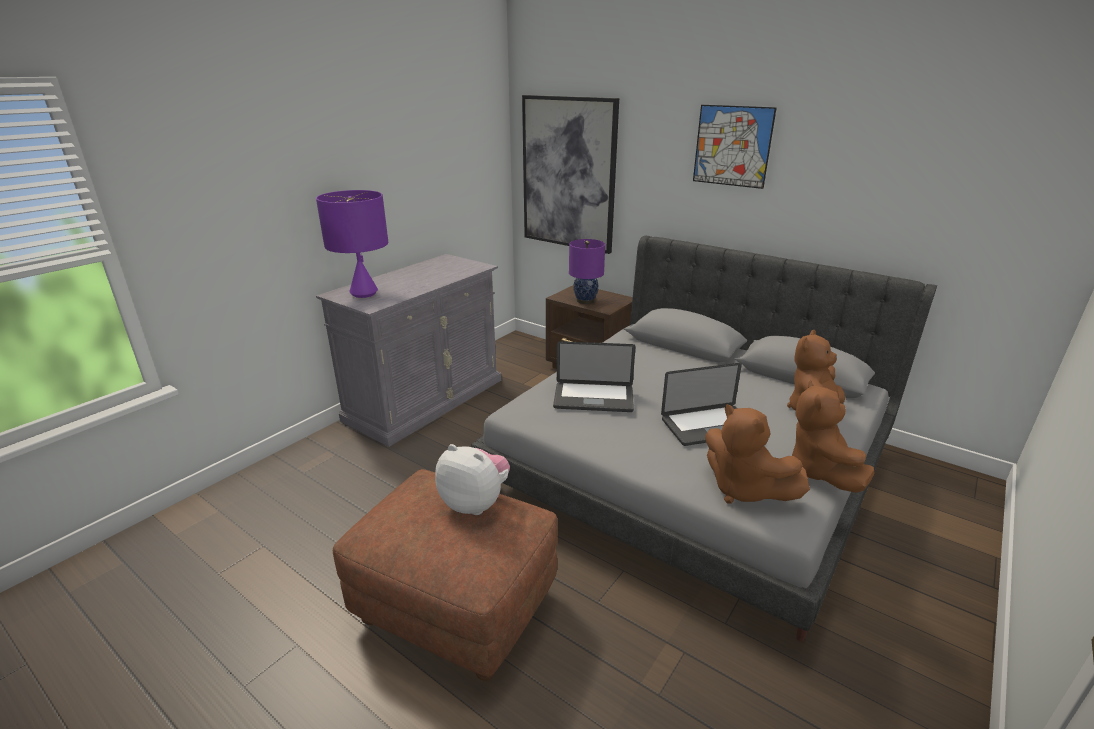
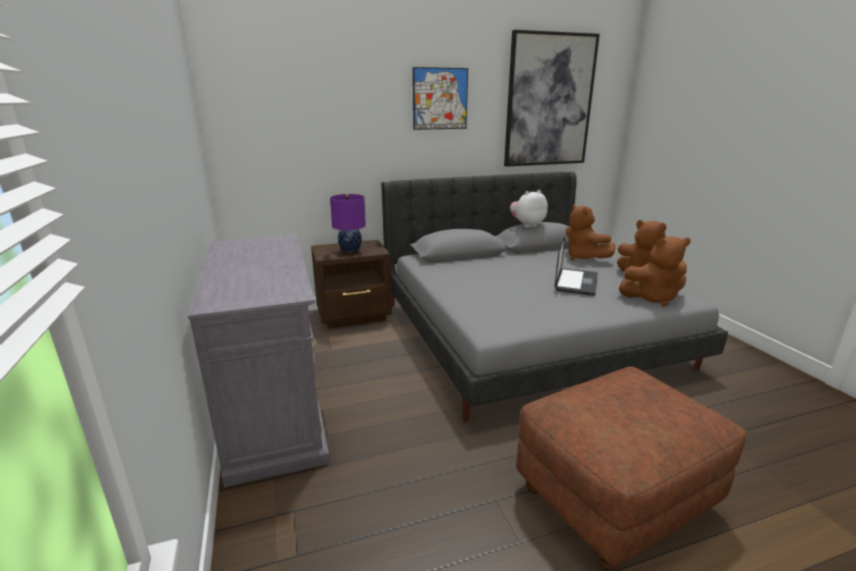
camera: 55 degrees left, 5 degrees down
purple table lamp [316,190,388,298] -> none
plush toy [435,444,510,515] -> plush toy moved to [510,190,548,228]
picture [522,95,619,254] -> picture moved to [504,30,600,167]
laptop [553,341,636,412] -> none

